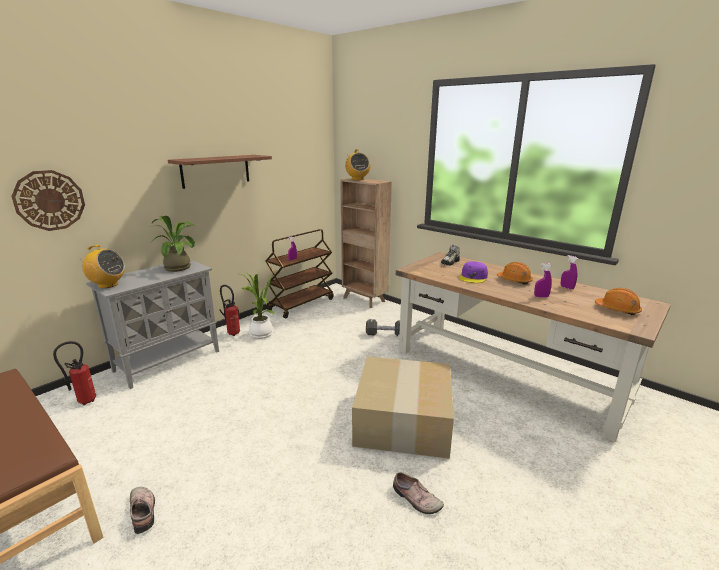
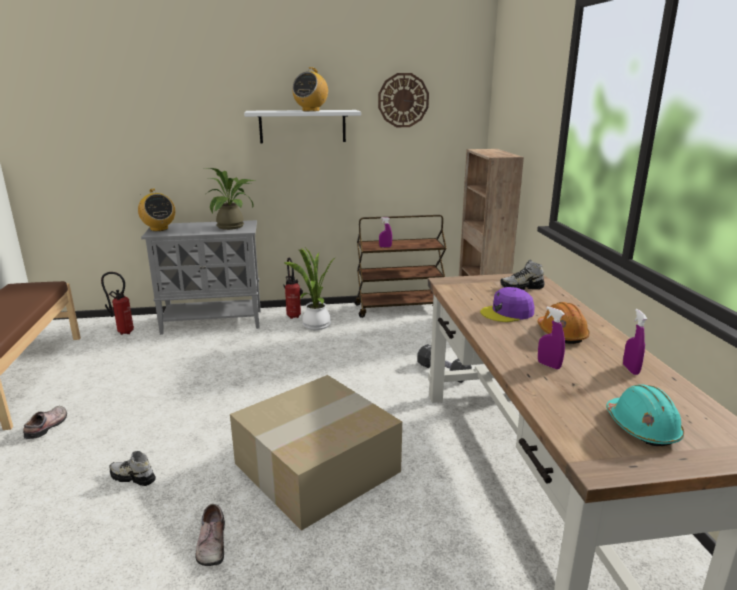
camera: 40 degrees right, 0 degrees up
wall clock [11,170,85,231] -> wall clock moved to [378,73,429,127]
brown shelf [168,155,272,189] -> white shelf [244,110,361,143]
radio [345,149,370,180] -> radio moved to [292,67,328,112]
orange hard hat [595,288,642,315] -> turquoise hard hat [606,384,684,446]
none -> shoe [109,451,156,486]

